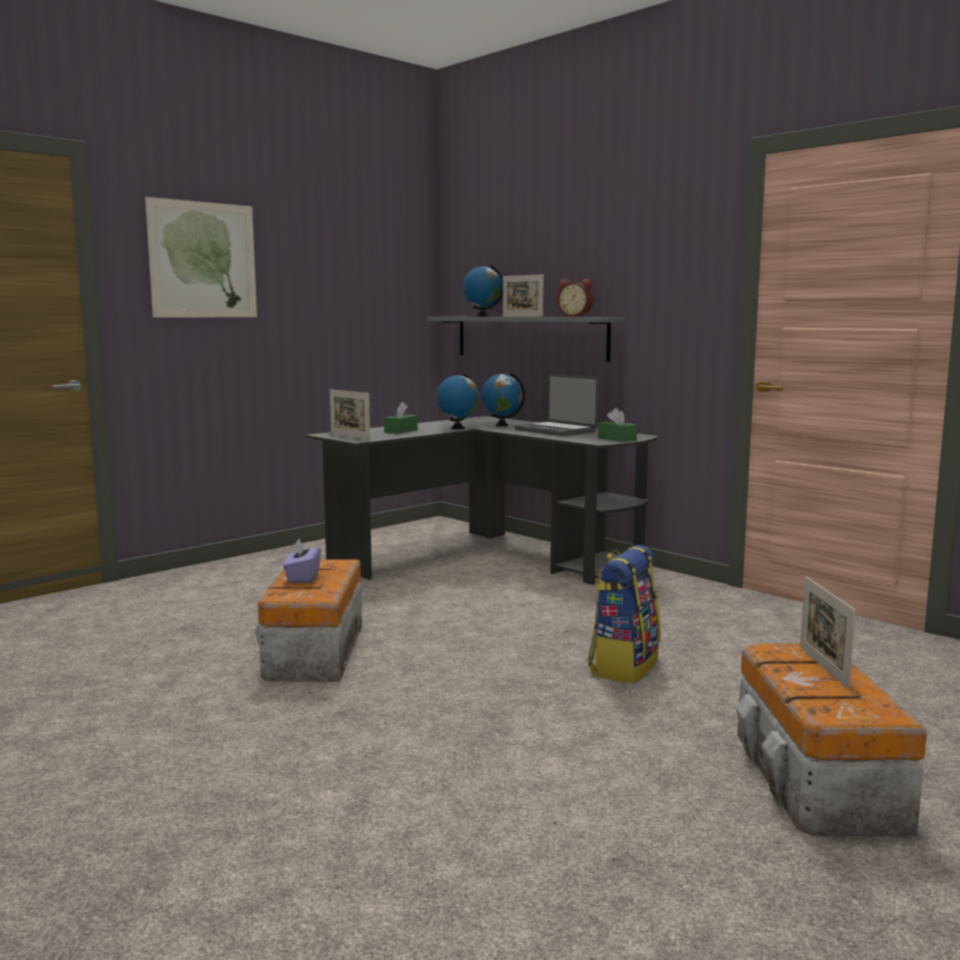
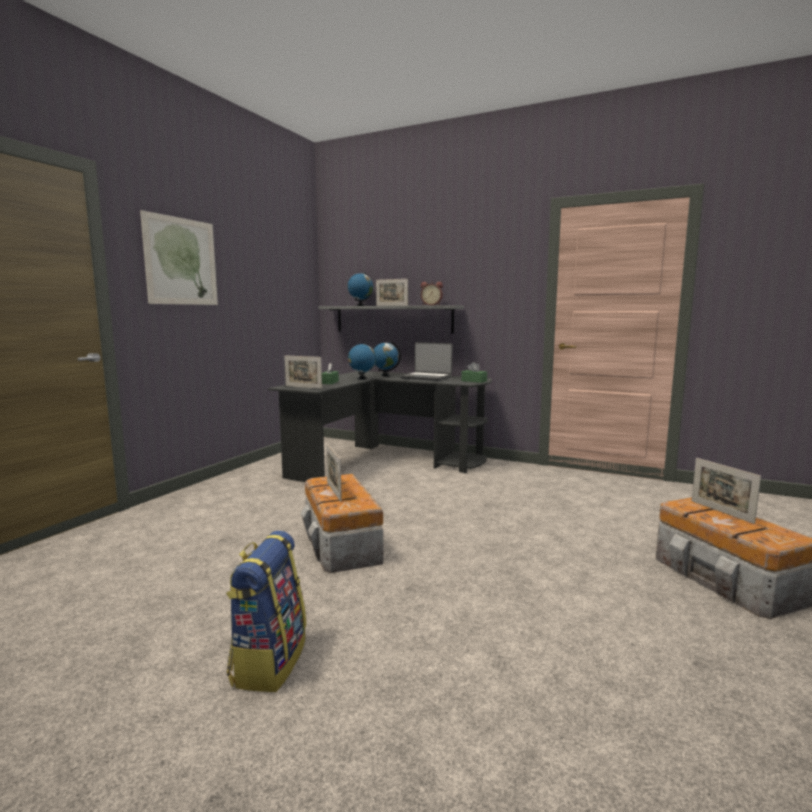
camera: 20 degrees left, 0 degrees up
purple tissue box [283,538,321,583] -> picture frame [326,444,342,502]
backpack [588,545,661,684] -> backpack moved to [226,531,306,692]

